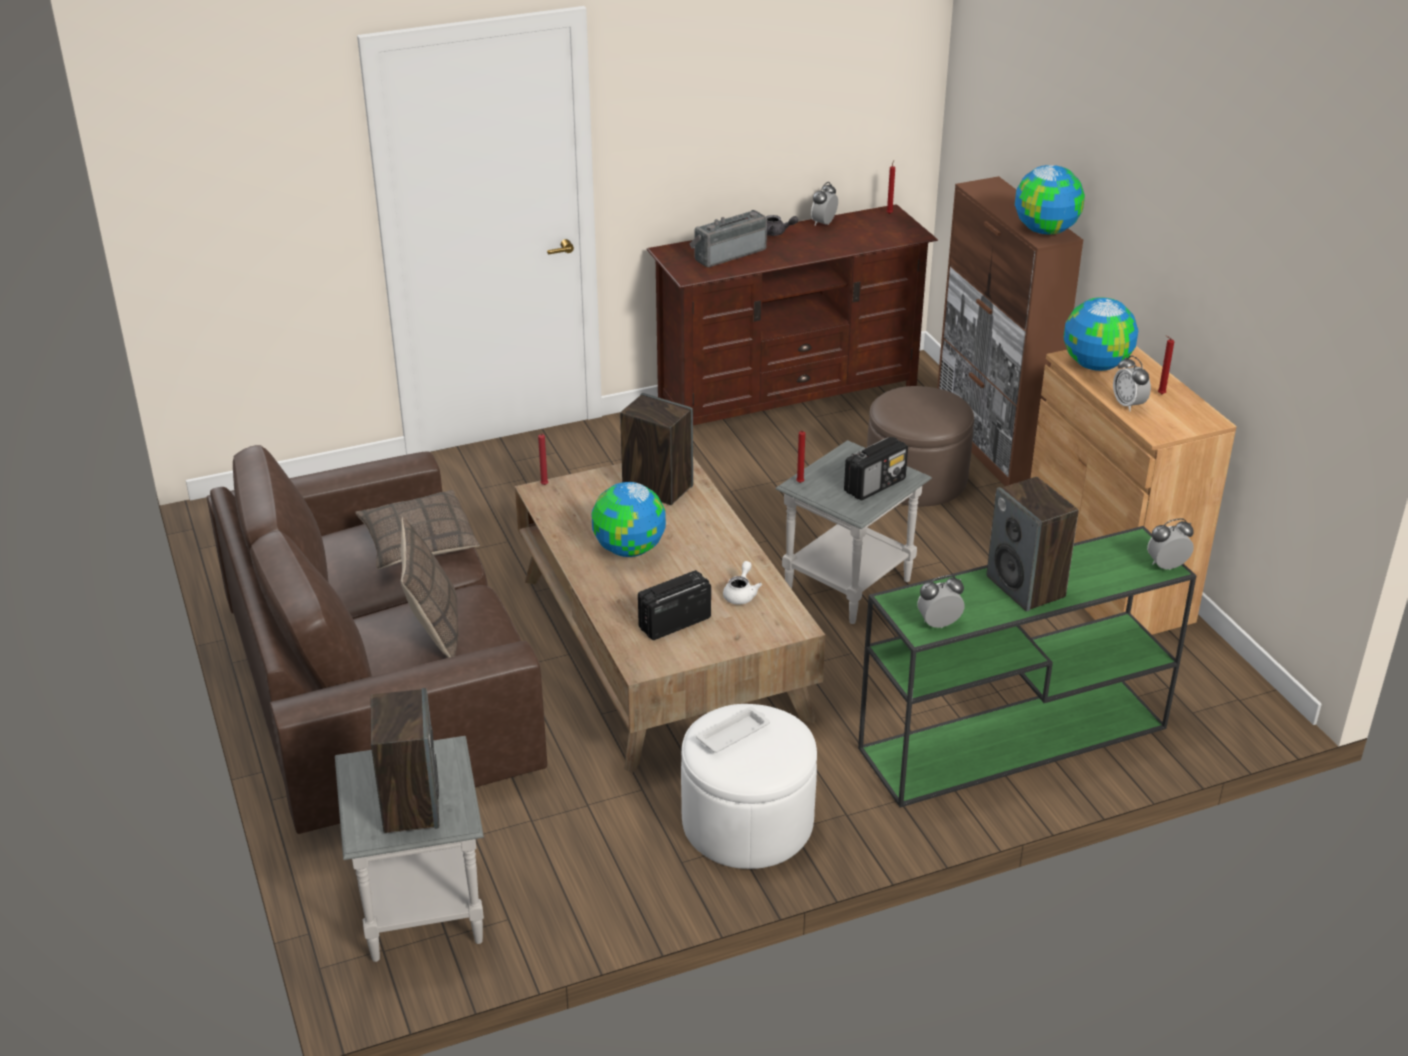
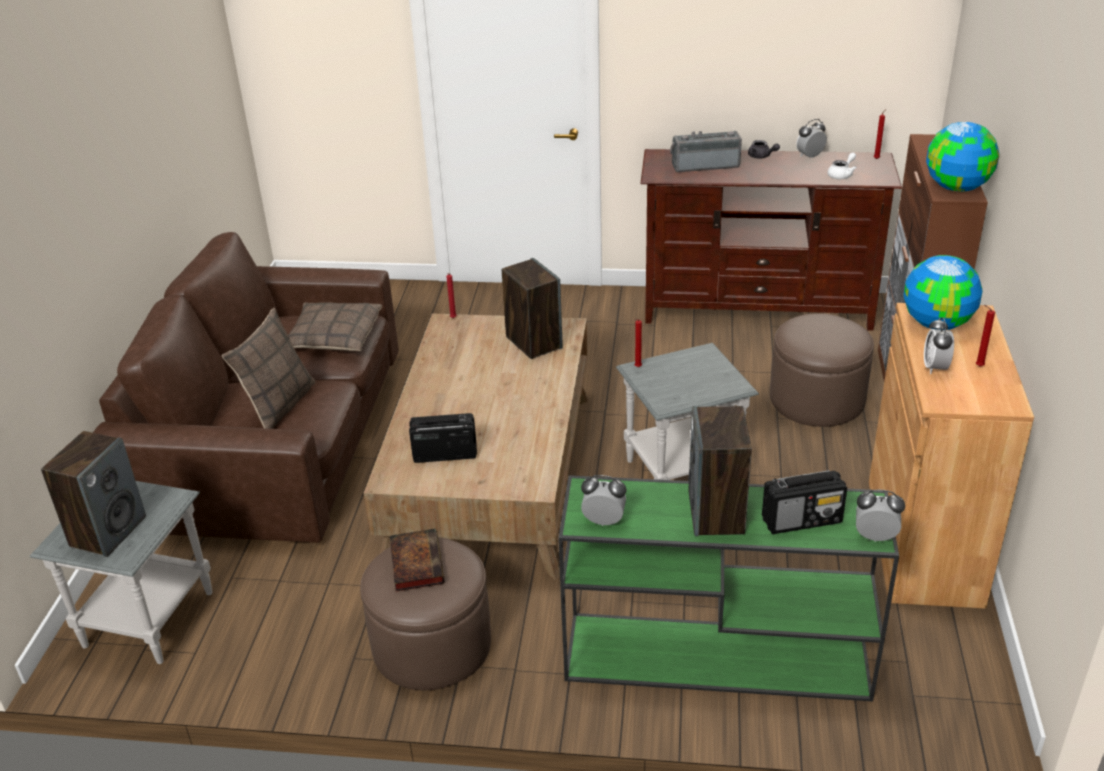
camera: 30 degrees right, 0 degrees up
globe [591,482,666,557] -> none
white ottoman [681,704,817,869] -> brown ottoman [360,537,491,690]
white tray [696,707,770,753] -> book [390,529,445,591]
white teapot [723,561,762,605] -> white teapot moved to [827,152,857,180]
radio [844,437,908,501] -> radio moved to [762,470,847,534]

